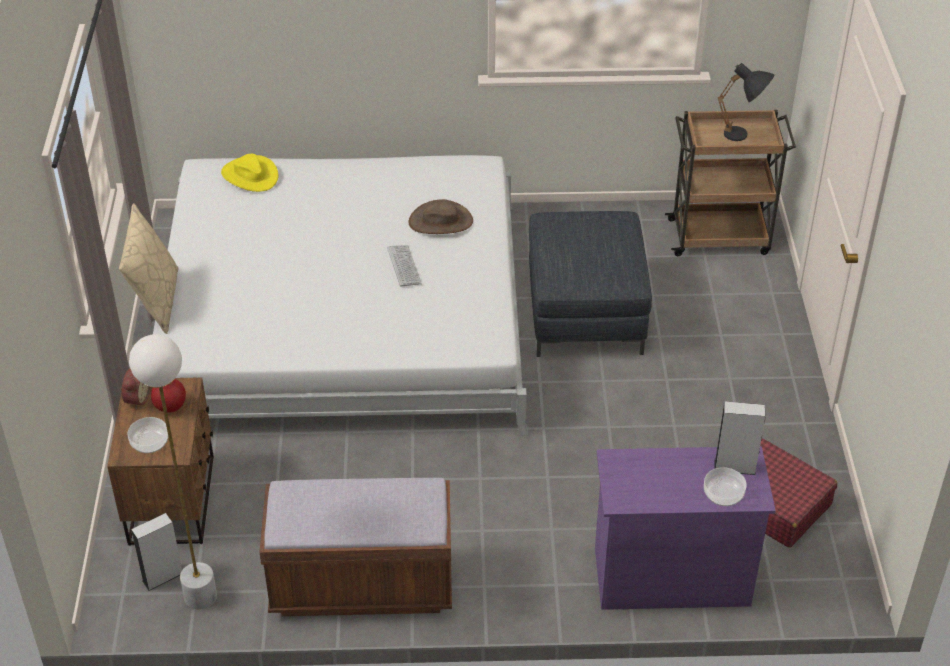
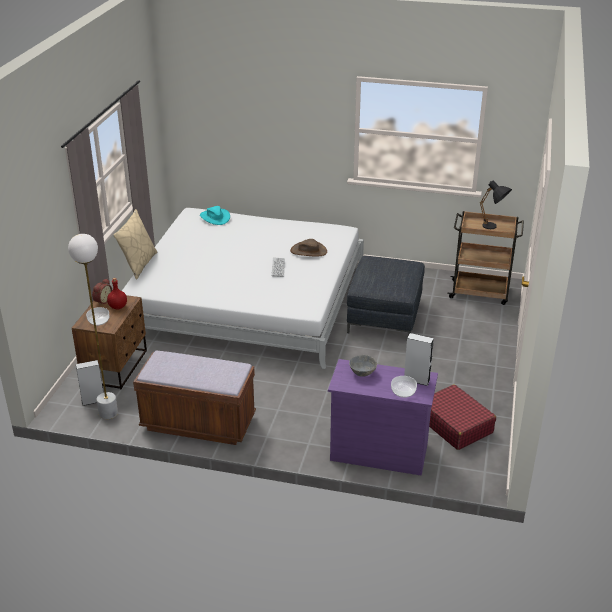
camera: 15 degrees right, 10 degrees down
yellow hat [221,154,278,192] -> turquoise hat [200,206,230,225]
none -> grey bowl [349,355,377,377]

